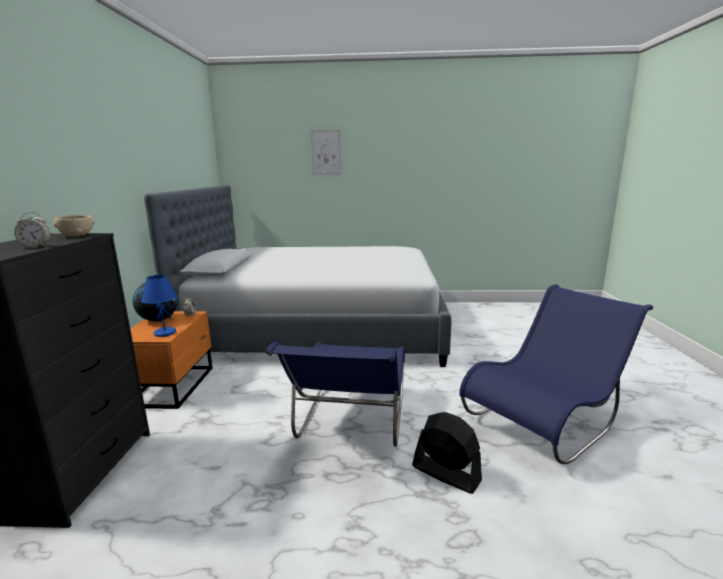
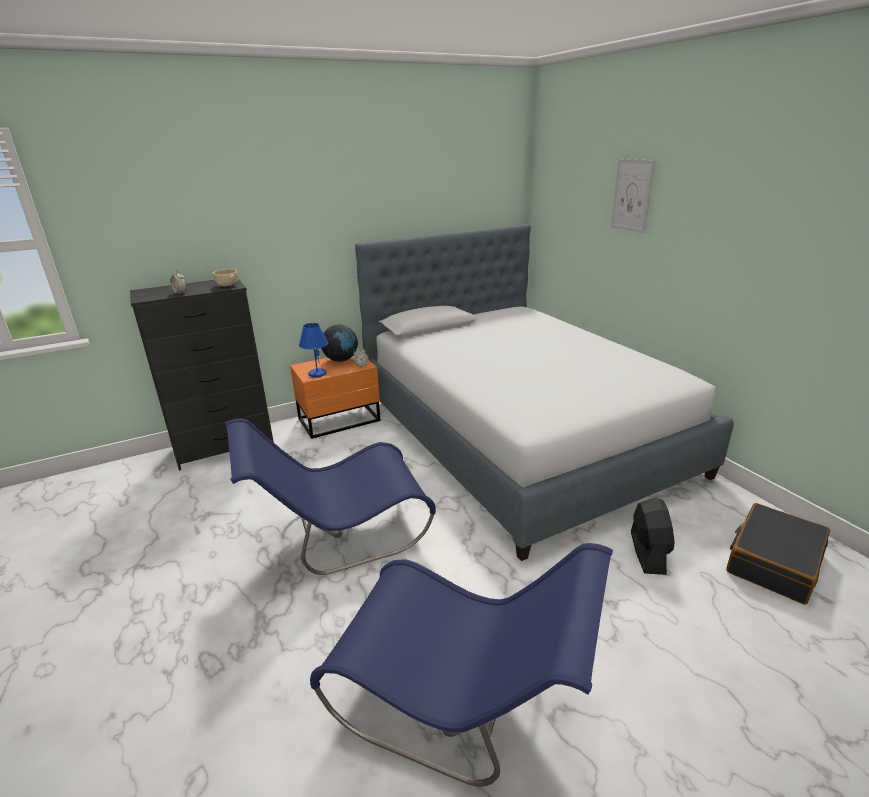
camera: 60 degrees right, 10 degrees up
black fan [412,412,482,494] -> black fan moved to [631,498,675,575]
none -> black suitcase [726,503,830,604]

